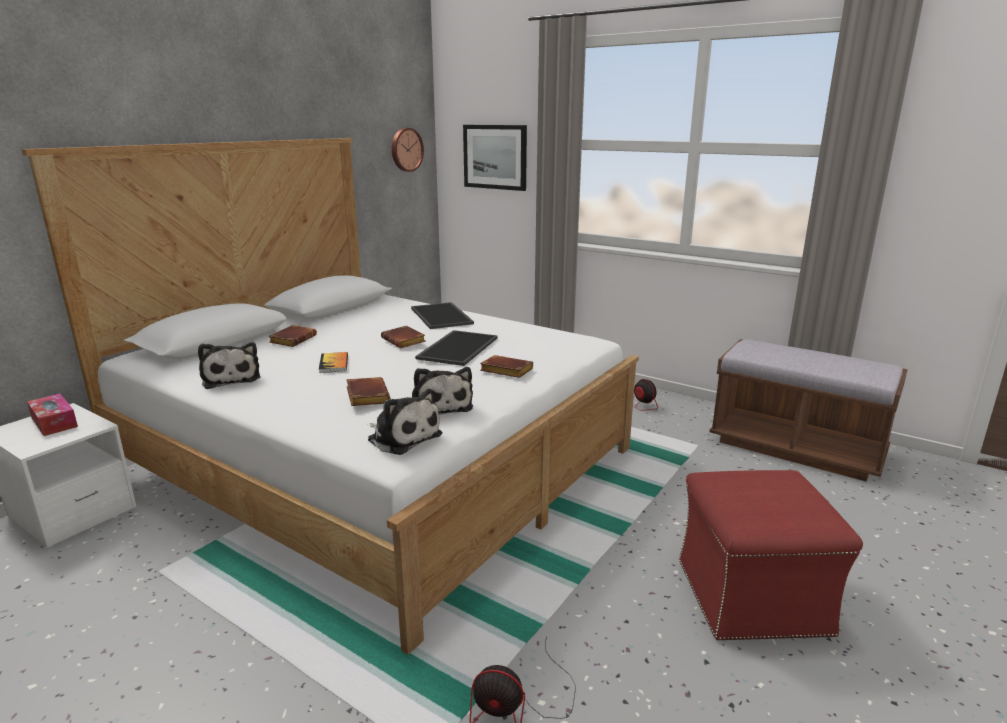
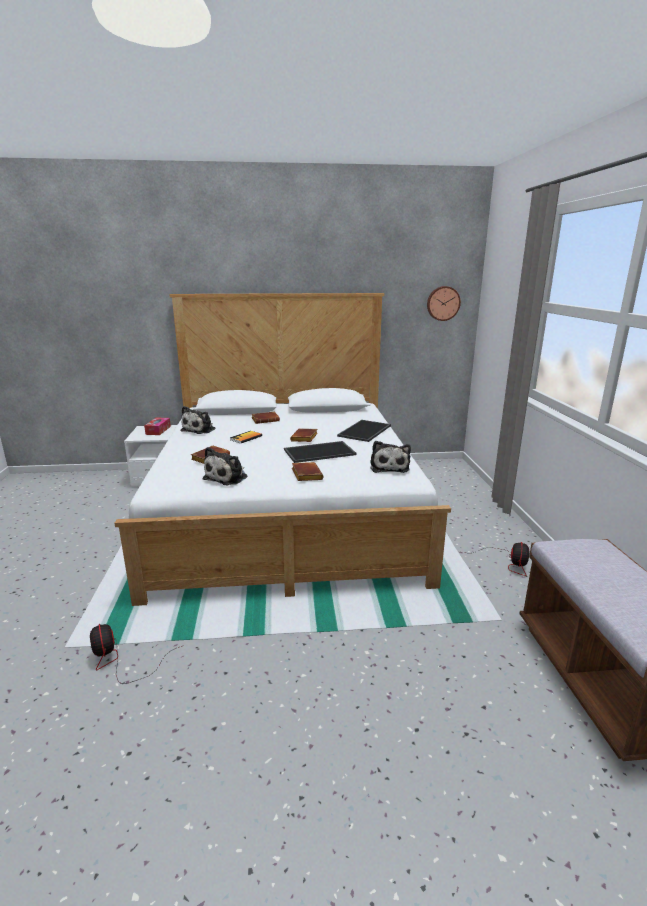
camera: 50 degrees right, 0 degrees up
plush toy [368,389,442,455] -> plush toy moved to [370,441,411,473]
picture [463,125,527,191] -> none
red ottoman [679,470,863,640] -> none

